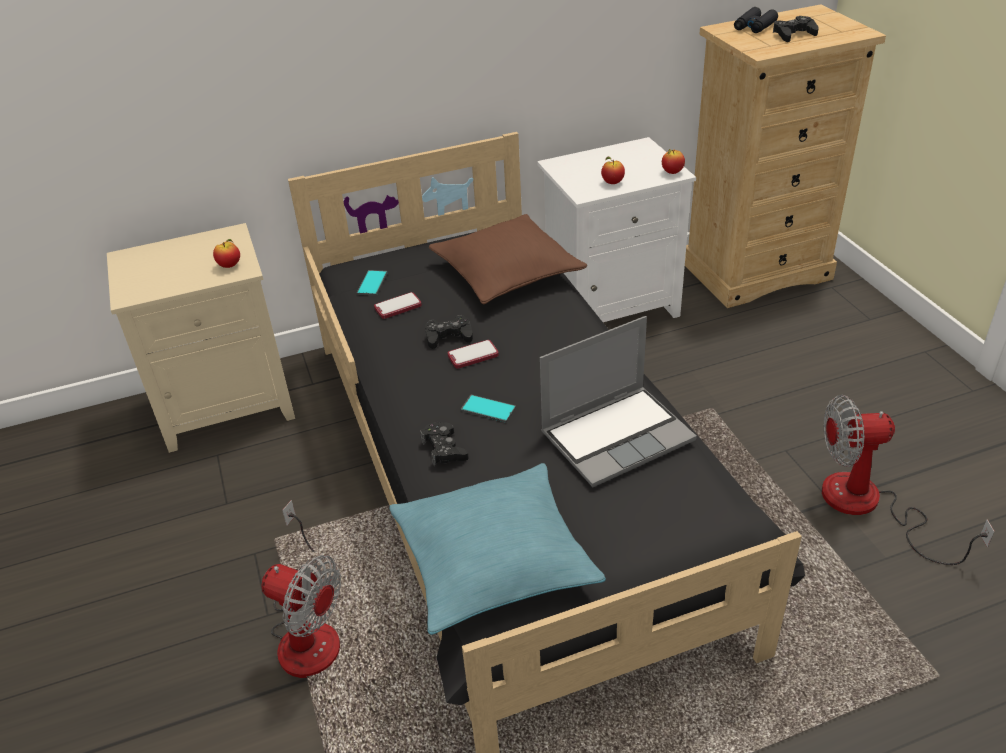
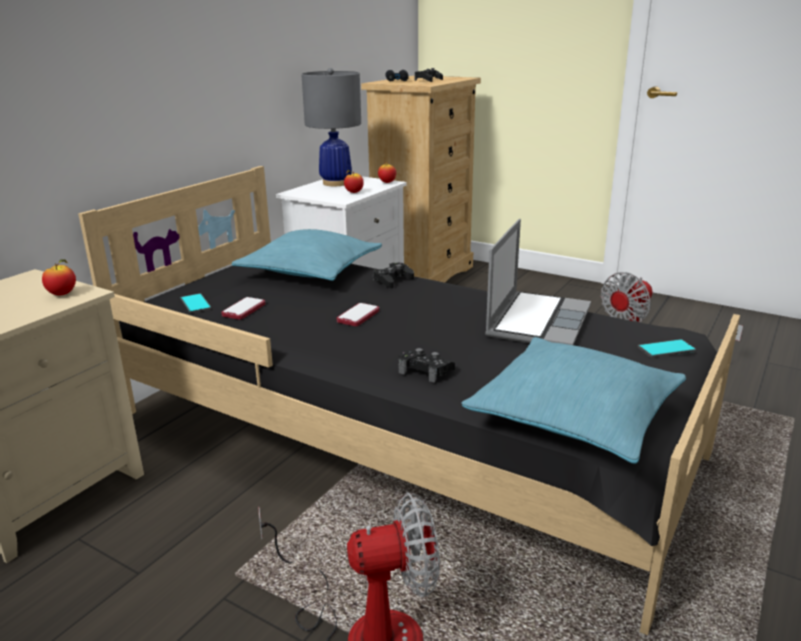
camera: 40 degrees left, 15 degrees down
black game controller [425,315,473,349] -> black game controller moved to [373,263,414,288]
brown pillow [429,214,587,304] -> turquoise pillow [232,229,382,281]
phone [461,395,516,423] -> phone moved to [637,339,696,358]
none -> grey table lamp [301,68,361,186]

